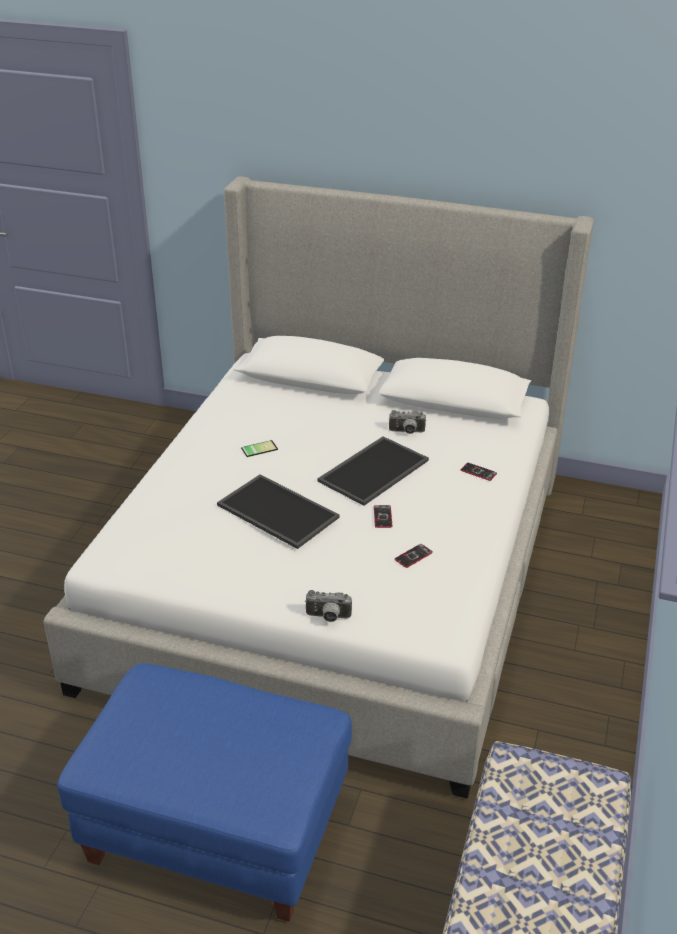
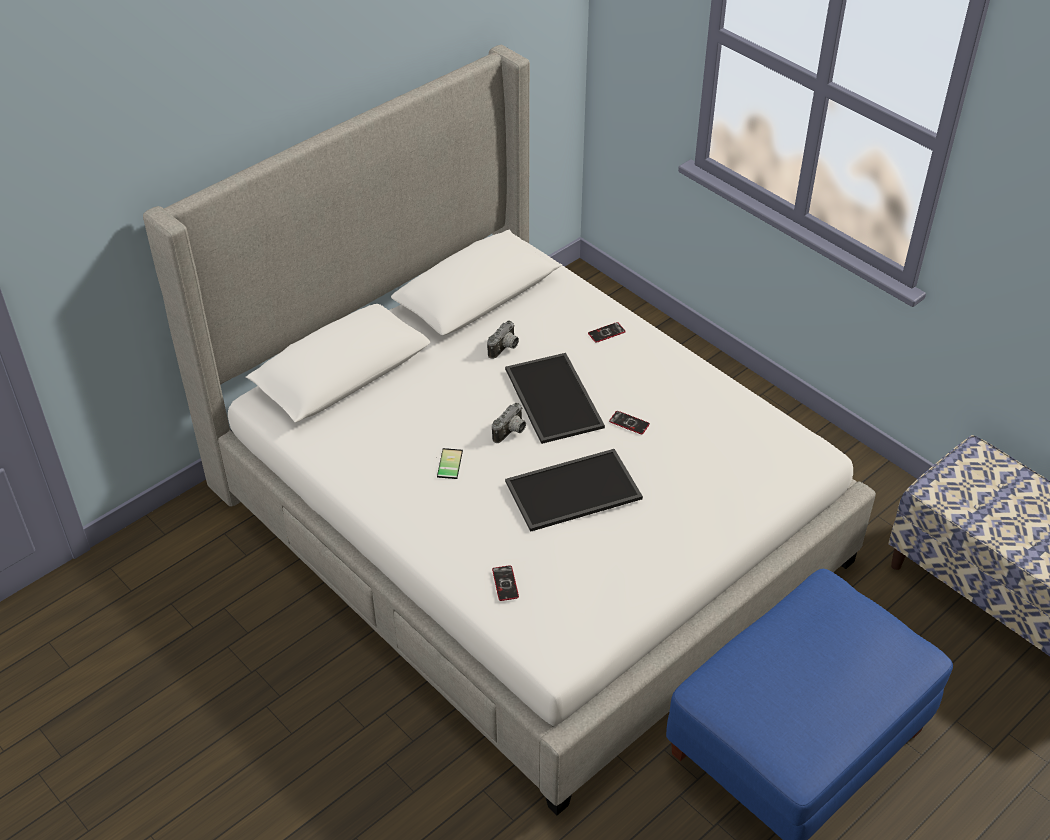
camera: 60 degrees left, 10 degrees up
camera [305,590,352,622] -> camera moved to [492,403,526,443]
phone [395,544,433,568] -> phone moved to [492,565,519,601]

